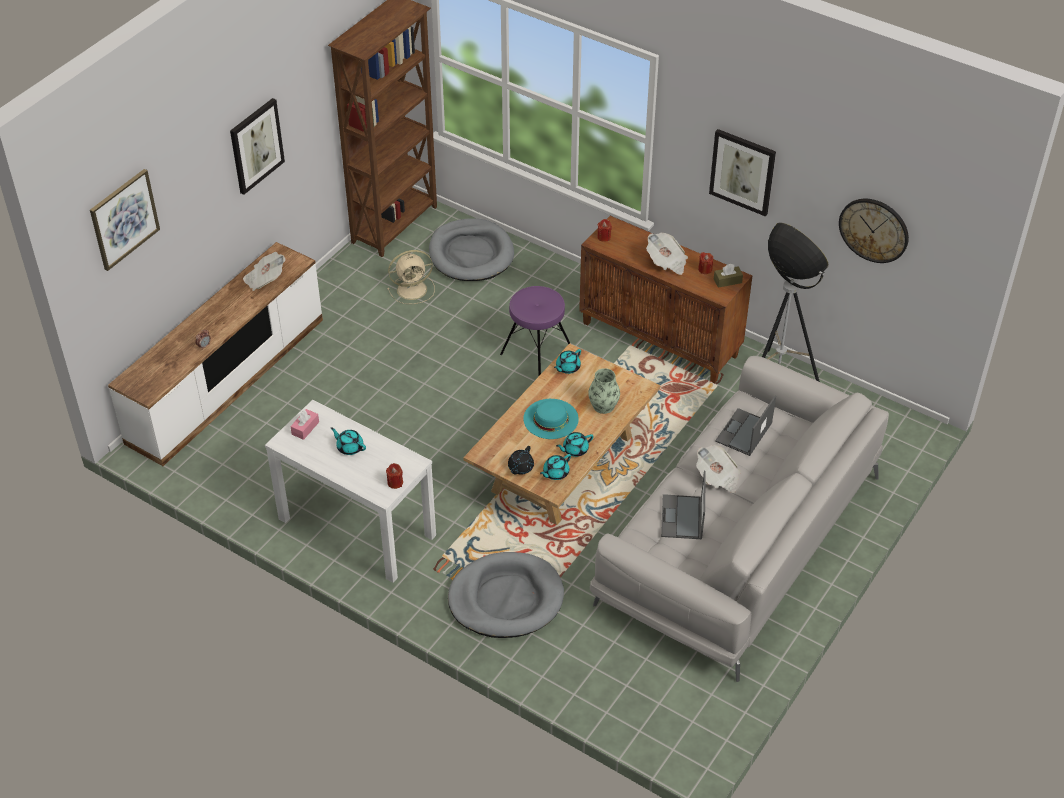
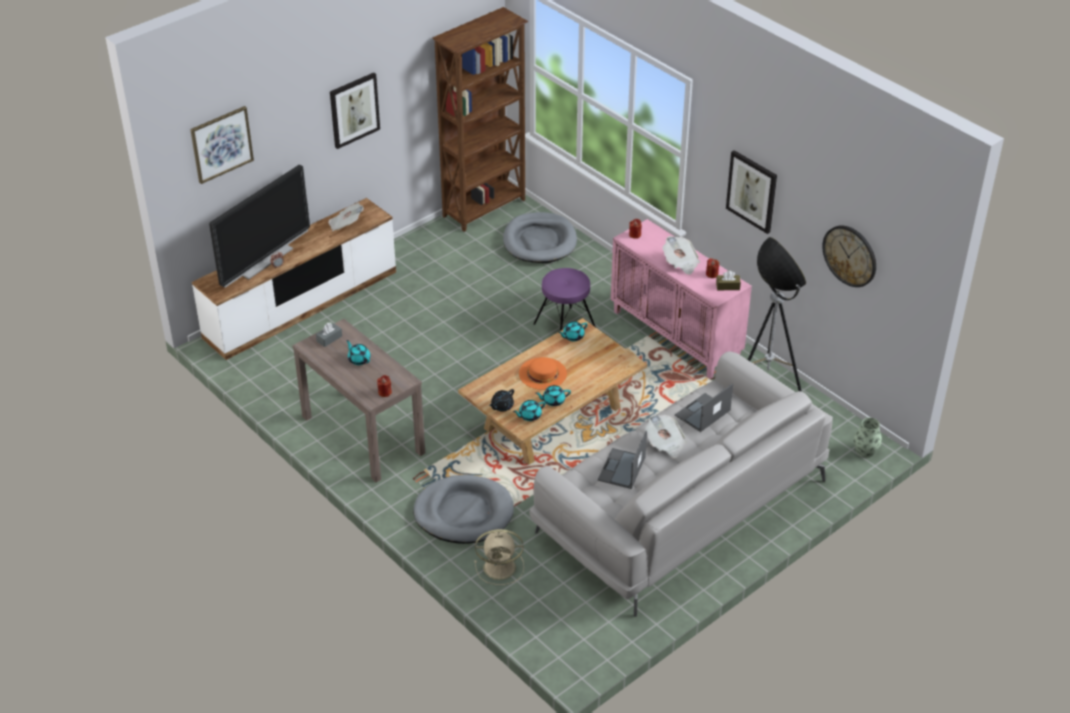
camera: 15 degrees right, 5 degrees down
white console table [265,400,436,583] -> brown console table [292,319,425,482]
pink tissue box [290,409,319,440] -> grey tissue box [316,322,342,347]
beige fan [387,250,435,304] -> beige fan moved to [474,529,524,585]
turquoise hat [523,399,579,439] -> orange hat [519,357,567,390]
brown cabinet [579,216,752,383] -> pink cabinet [611,219,752,379]
vase [588,368,620,414] -> vase moved to [853,418,882,458]
none -> television [209,165,310,288]

